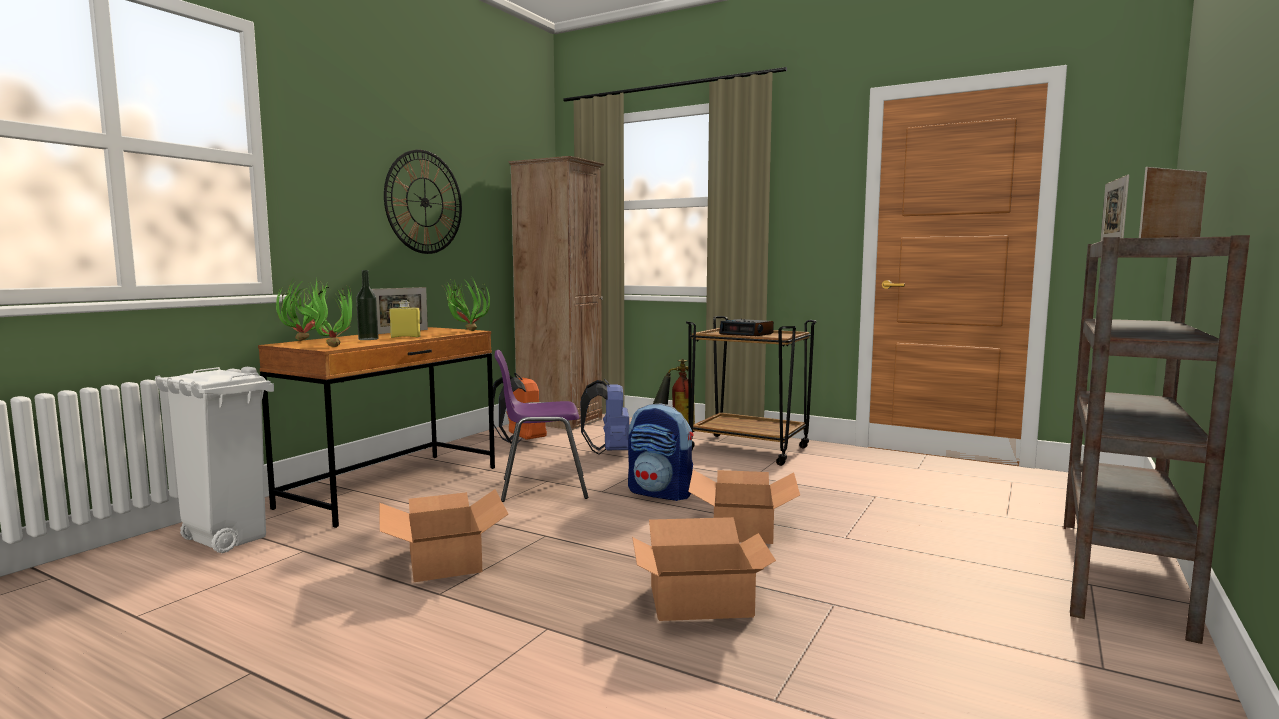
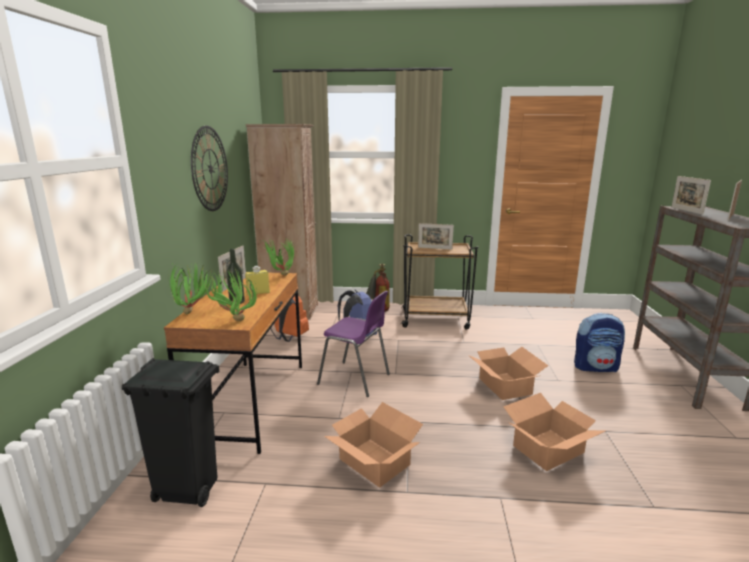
camera: 25 degrees left, 10 degrees up
white trash can [155,367,274,553] -> black trash can [122,358,219,507]
purple chair [495,350,588,502] -> purple chair turned 120 degrees counterclockwise [317,291,390,397]
backpack [628,403,694,501] -> backpack moved to [574,313,625,372]
alarm clock [719,319,774,336] -> picture frame [418,223,454,250]

